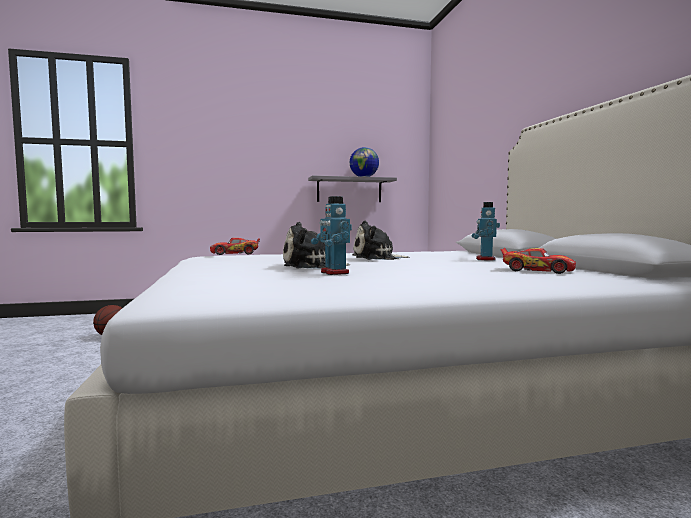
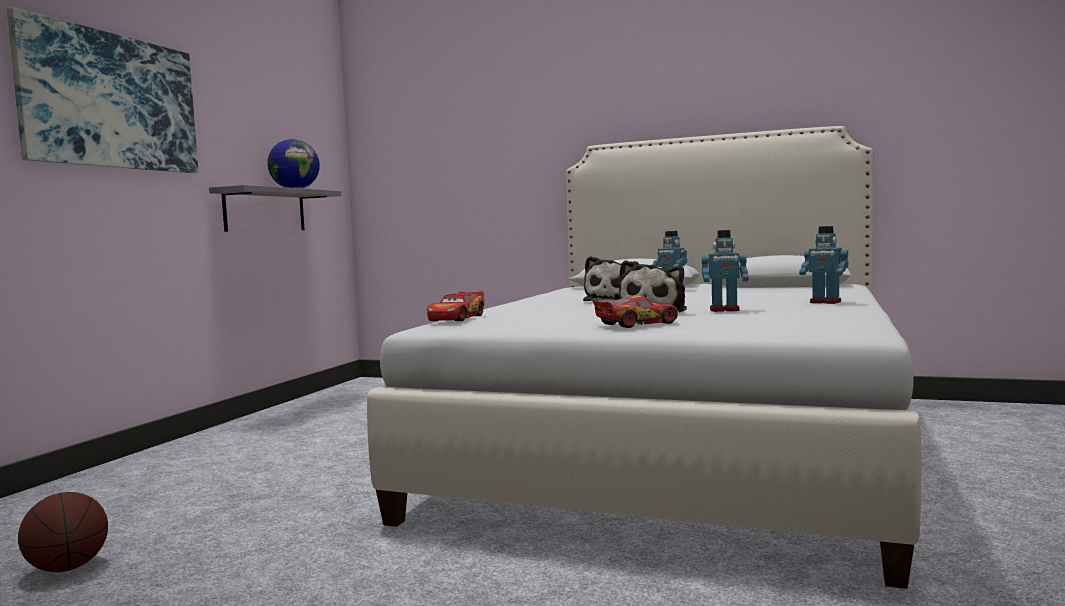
camera: 55 degrees left, 0 degrees up
toy car [500,248,576,274] -> toy car moved to [592,296,678,328]
none -> picture [7,7,198,173]
none -> toy robot [799,226,848,304]

